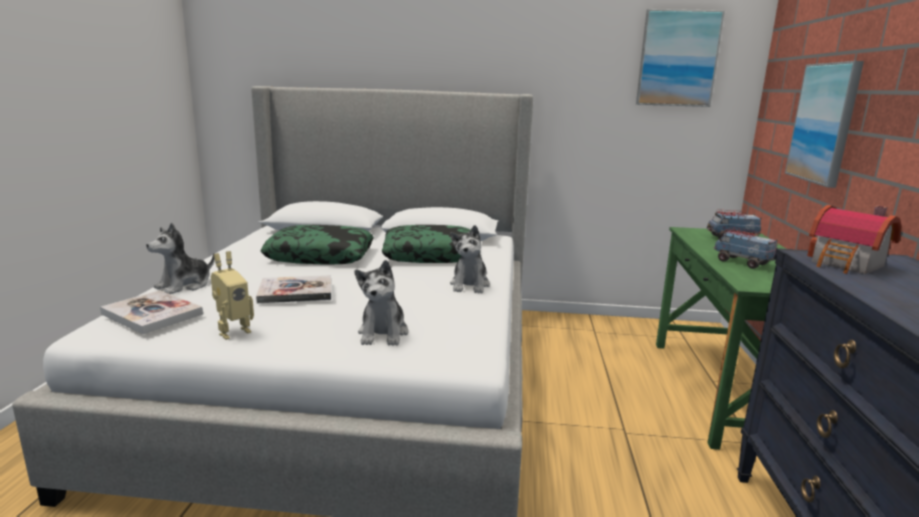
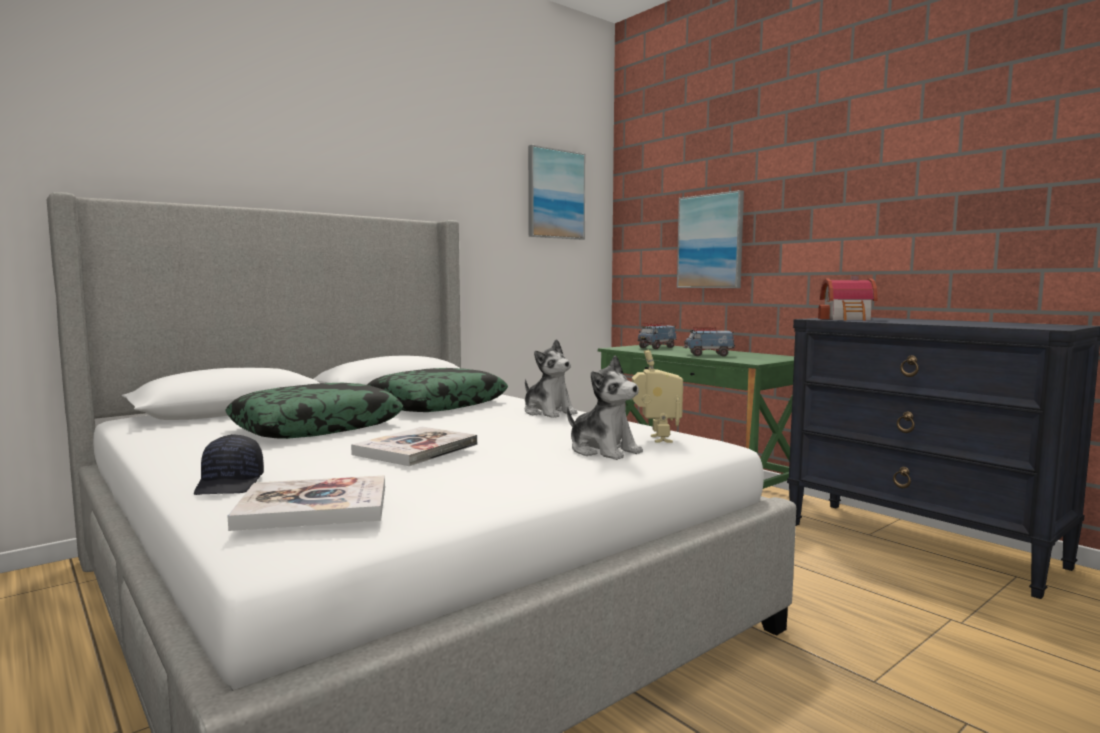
camera: 45 degrees left, 10 degrees down
plush toy [146,223,215,294] -> black cap [194,434,264,495]
toy robot [211,251,254,340] -> toy robot moved to [632,349,683,443]

